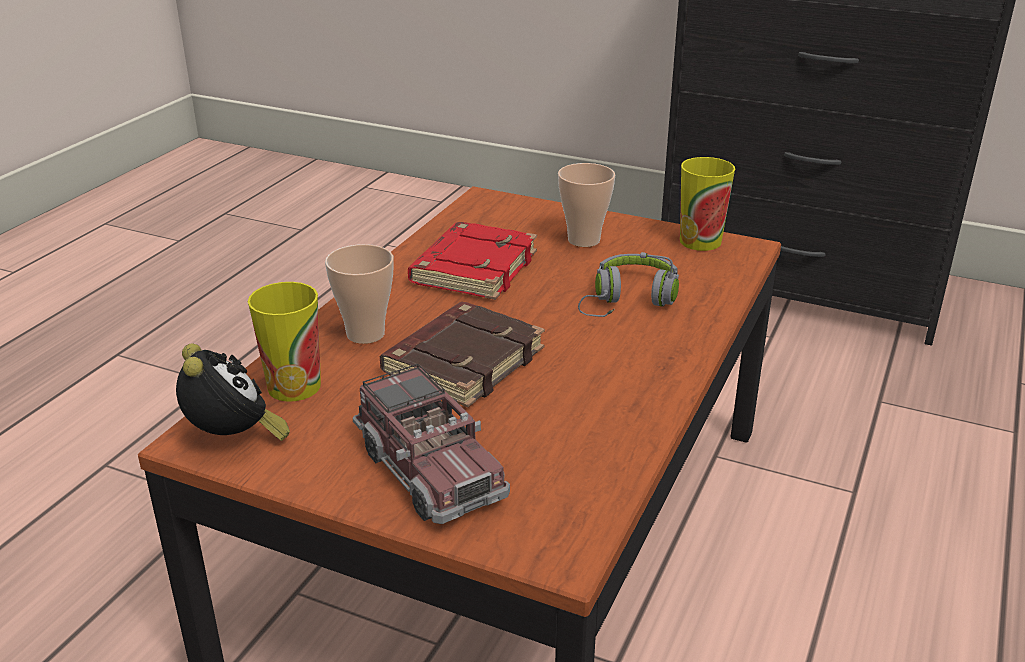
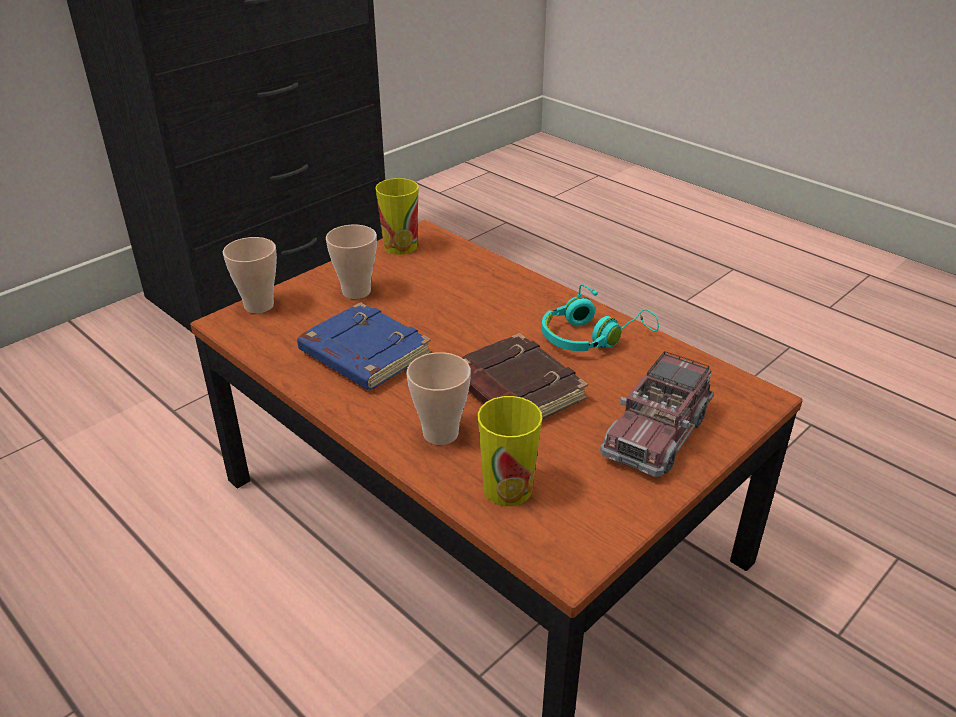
camera: 70 degrees left, 5 degrees up
alarm clock [176,343,290,441] -> none
toy truck [353,364,510,524] -> toy truck turned 135 degrees clockwise [600,351,714,477]
red book [408,222,537,300] -> blue book [297,302,432,390]
grey headphones [578,252,679,317] -> none
none -> cup [223,237,277,313]
none -> turquoise headphones [542,284,659,351]

